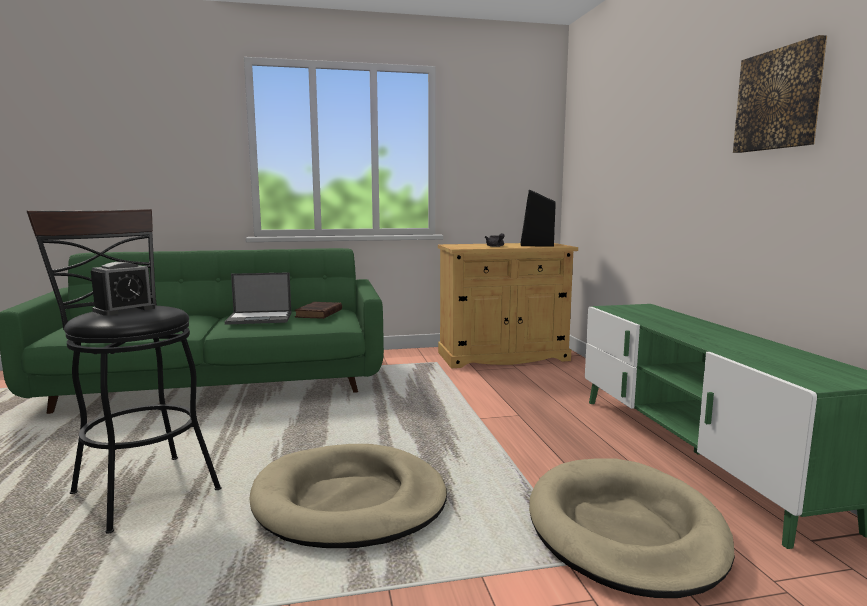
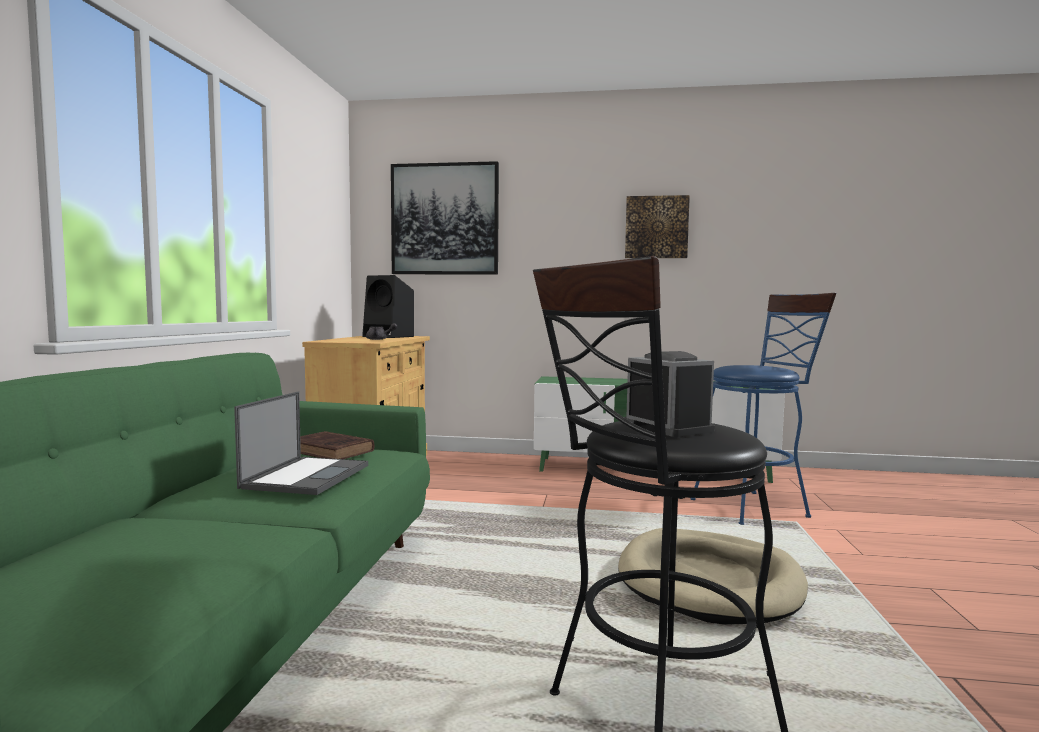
camera: 70 degrees left, 5 degrees down
beige dog bed [529,458,735,598] -> blue stool [690,293,836,525]
none -> picture [391,161,499,275]

